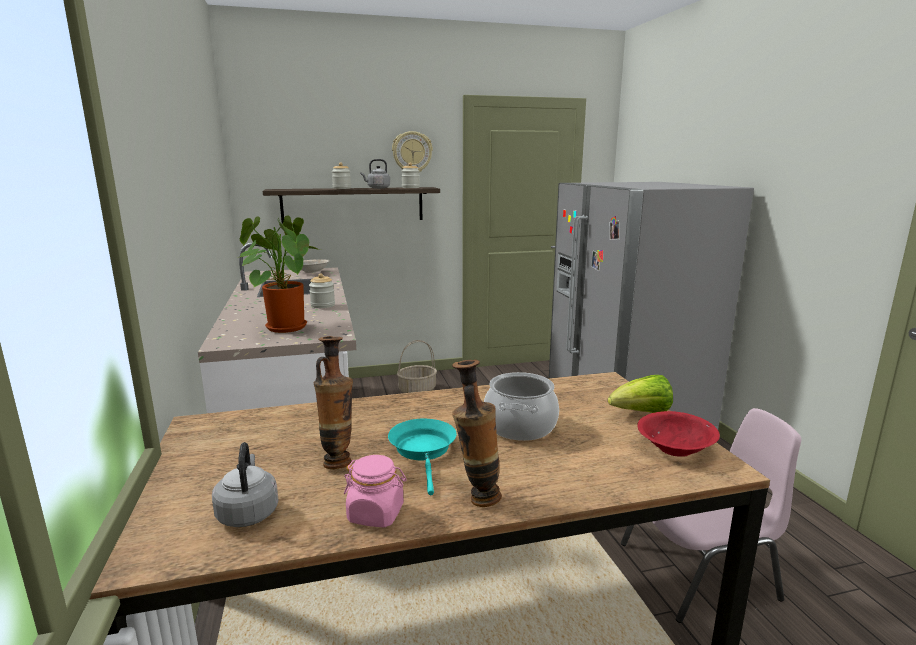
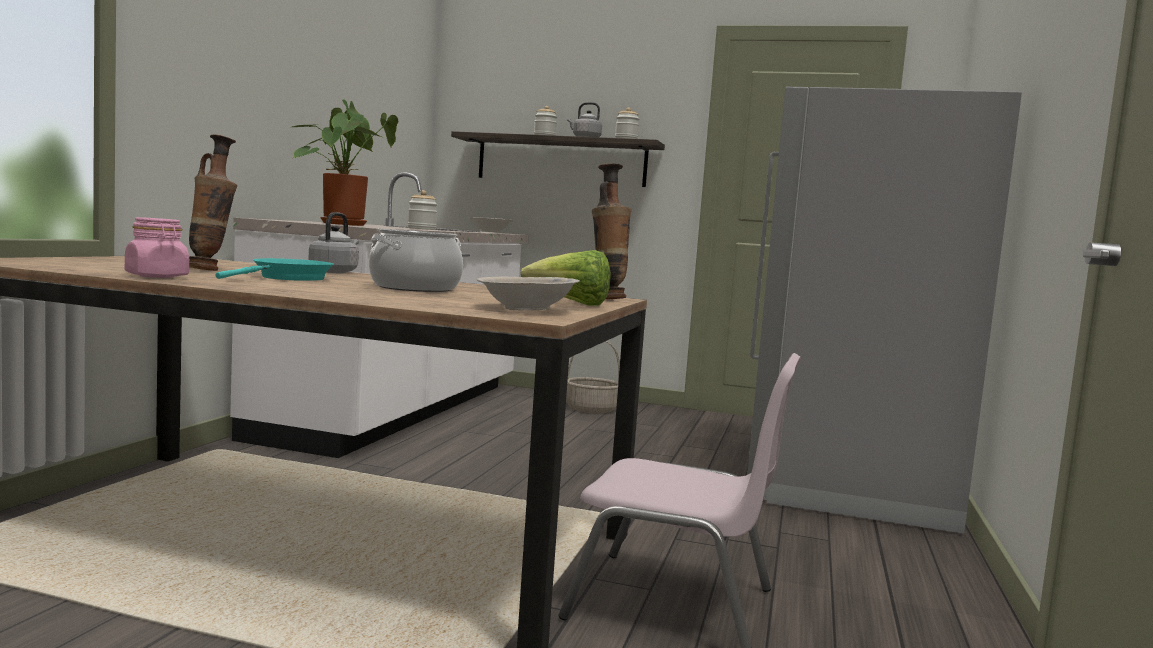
camera: 30 degrees right, 10 degrees down
grey kettle [212,442,279,527] -> grey kettle moved to [308,212,359,273]
wall clock [392,131,433,172] -> none
vase [452,360,502,507] -> vase moved to [592,163,631,299]
red bowl [637,411,720,457] -> beige bowl [476,277,580,310]

